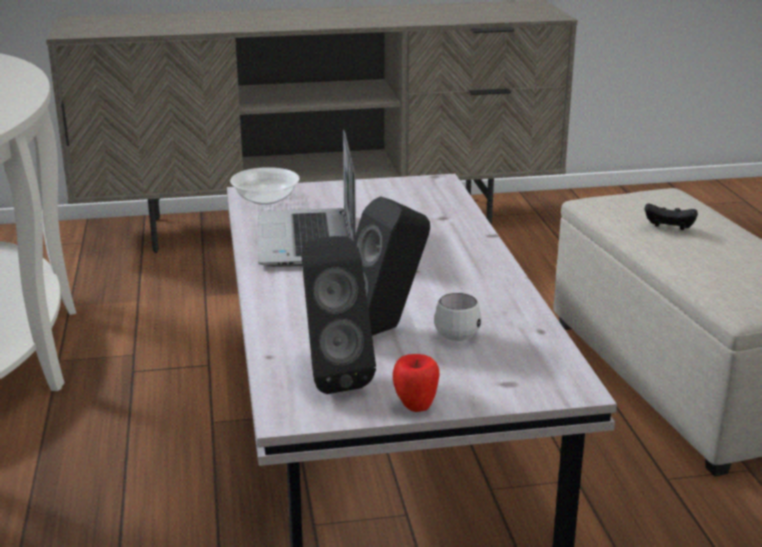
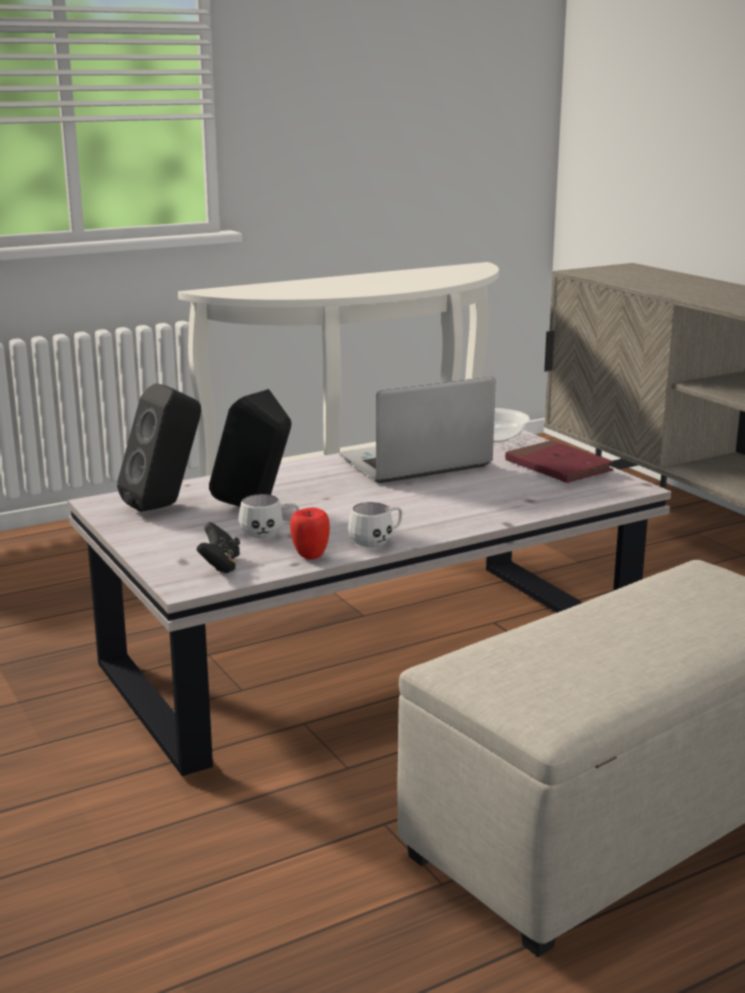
camera: 70 degrees right, 5 degrees down
apple [393,354,440,412] -> apple moved to [290,507,330,560]
black game controller [645,203,698,230] -> black game controller moved to [196,522,240,573]
none -> white mug [348,502,402,547]
none -> red book [505,440,614,483]

